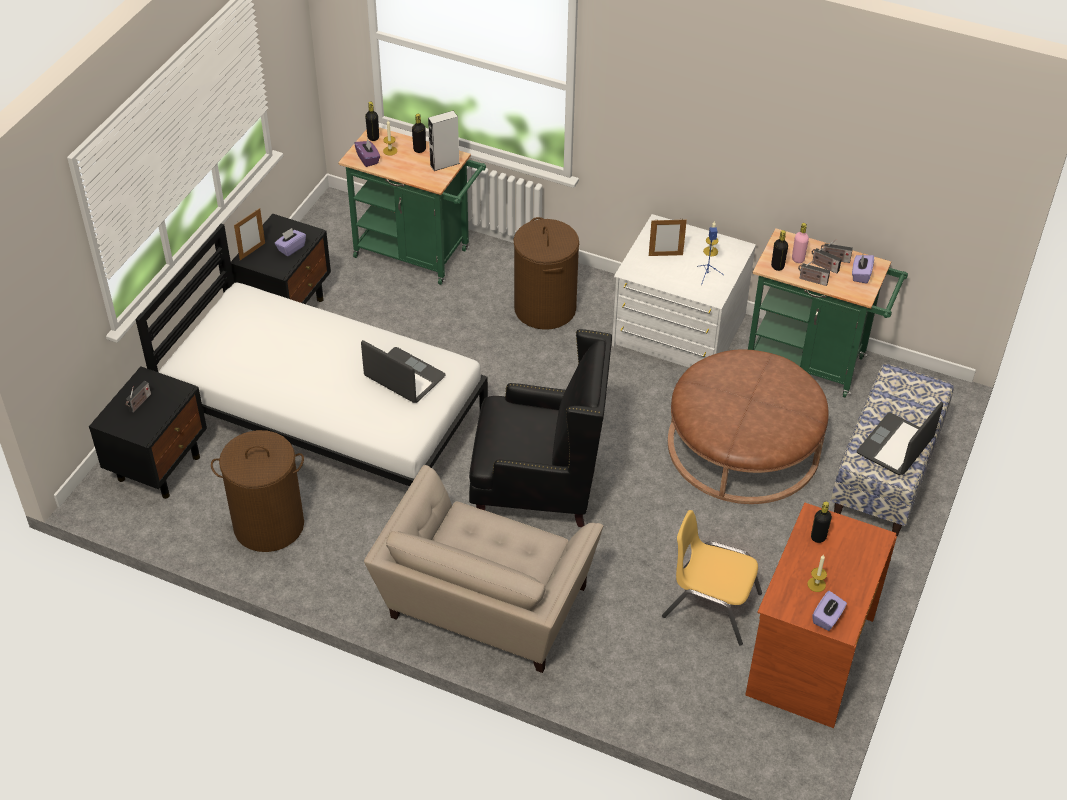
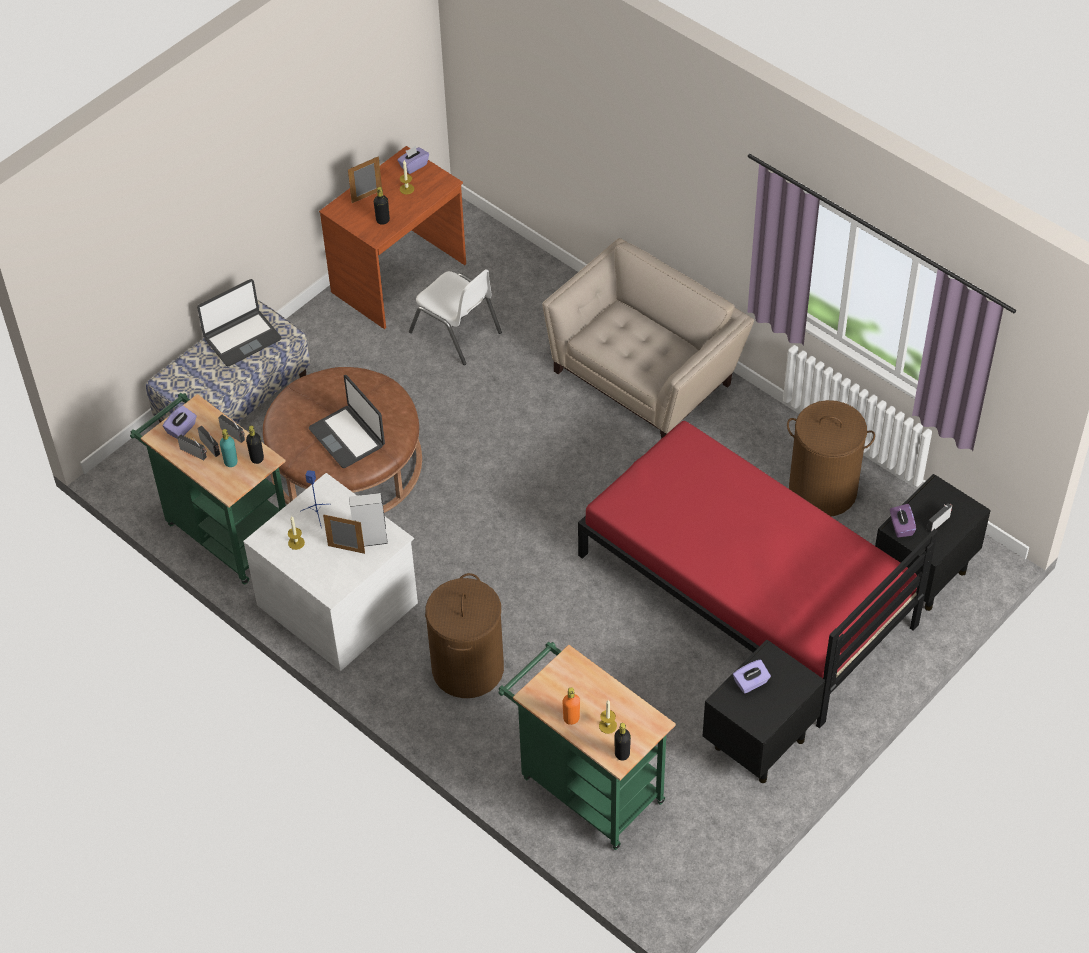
camera: 160 degrees left, 5 degrees up
white bed [135,224,488,486] -> red bed [578,421,938,728]
picture frame [234,208,265,260] -> picture frame moved to [348,156,382,203]
purple tissue box [354,139,380,167] -> purple tissue box moved to [890,504,916,537]
laptop [361,340,446,403] -> laptop moved to [309,375,385,468]
black bottle [412,114,426,153] -> orange bottle [562,687,580,725]
grey speaker [428,111,460,171] -> grey speaker moved to [349,493,388,547]
black armchair [469,329,612,527] -> none
yellow chair [662,510,762,646] -> white chair [409,269,502,365]
pink bottle [792,223,809,263] -> turquoise bottle [220,429,238,467]

